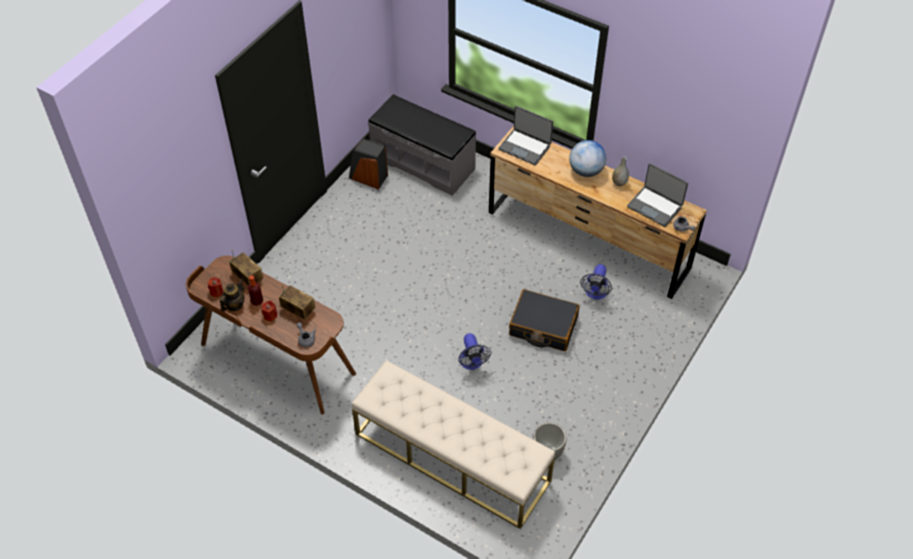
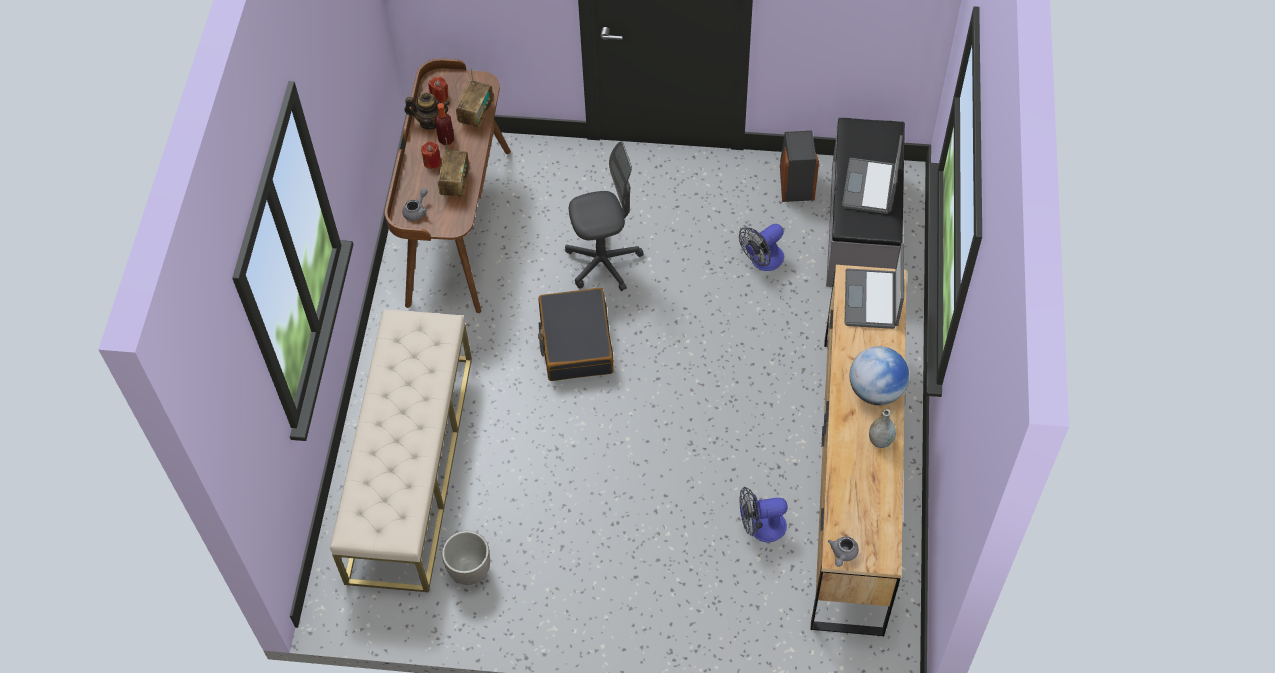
camera: 65 degrees right, 5 degrees up
fan [458,333,491,370] -> fan moved to [739,224,784,271]
black suitcase [509,289,580,351] -> black suitcase moved to [538,288,613,381]
laptop [627,163,688,227] -> laptop moved to [842,135,903,214]
none -> grey office chair [565,141,643,291]

